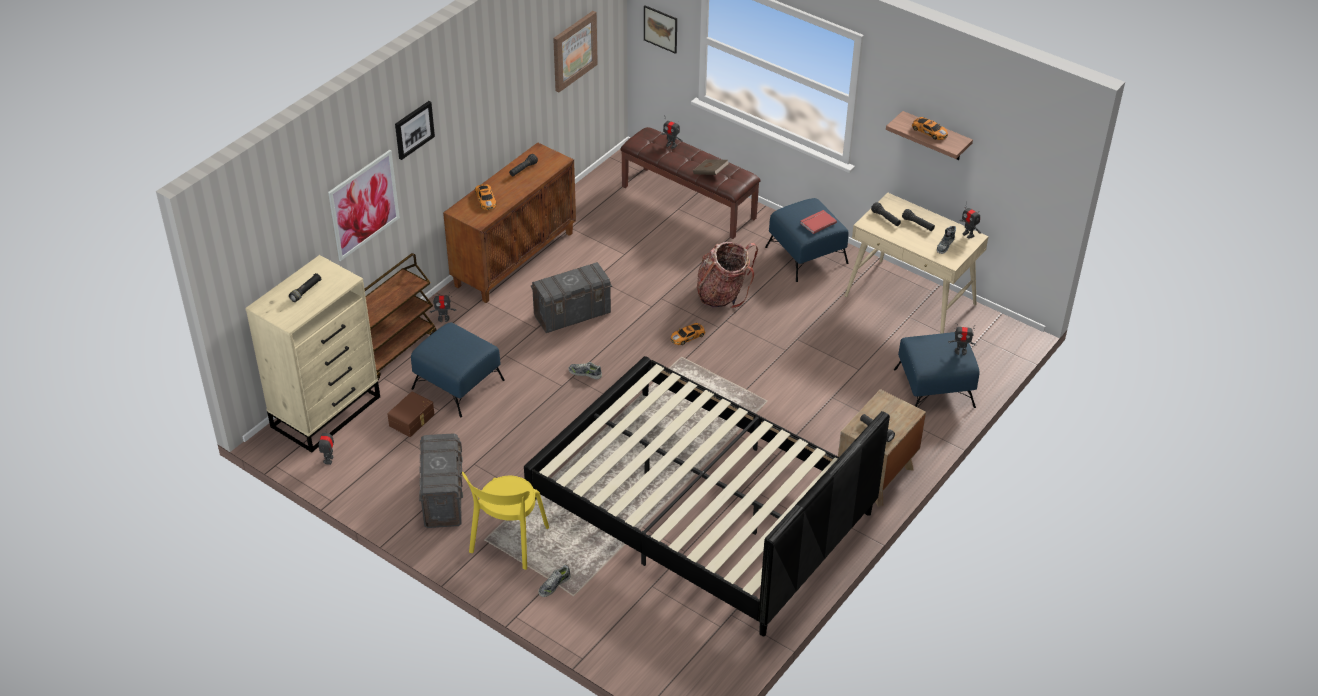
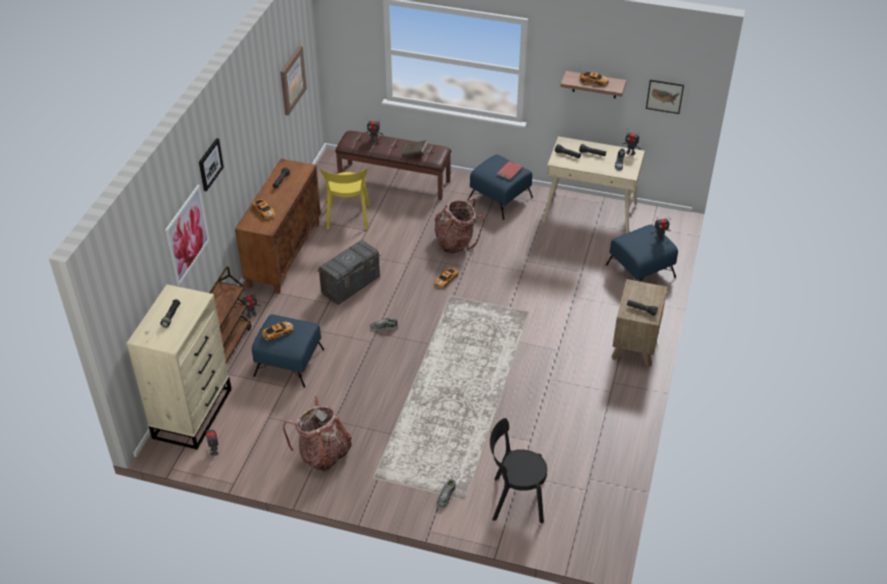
camera: 20 degrees left, 0 degrees up
brown storage box [387,391,435,437] -> none
grey storage box [419,433,463,528] -> backpack [283,396,352,472]
yellow chair [462,472,549,570] -> yellow chair moved to [320,168,370,229]
black bed [524,356,890,636] -> none
picture [644,5,677,54] -> picture moved to [646,80,684,114]
none -> toy car [262,322,294,341]
none -> black chair [490,418,547,523]

